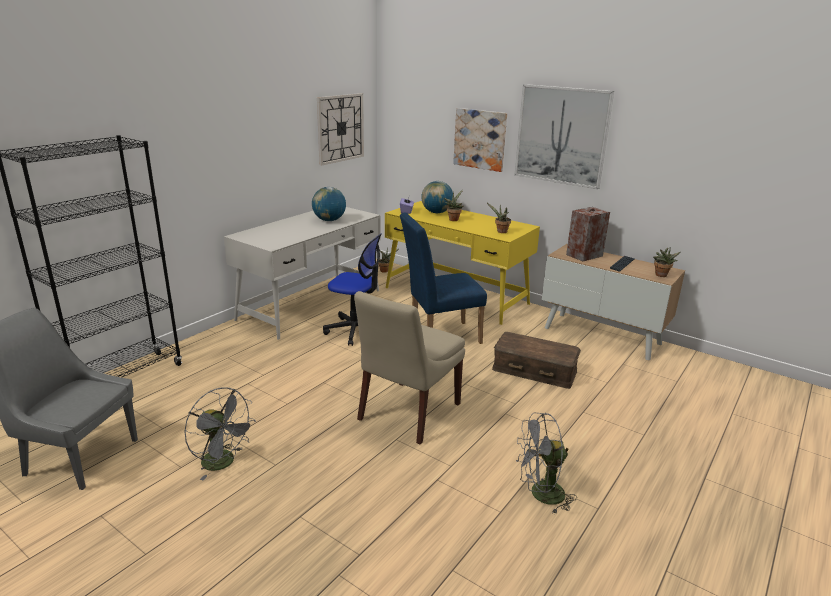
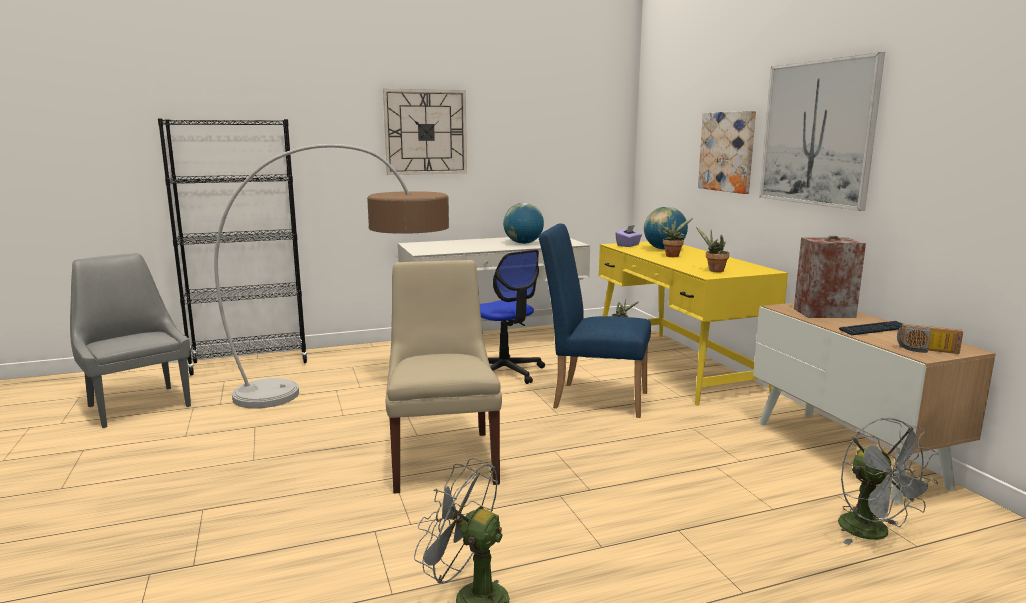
camera: 35 degrees right, 10 degrees down
grey fan [184,387,256,481] -> grey fan moved to [838,417,938,545]
wall clock [317,93,364,166] -> wall clock moved to [383,89,467,175]
beige chair [354,291,465,445] -> beige chair turned 105 degrees clockwise [386,260,502,494]
brown storage box [492,332,581,389] -> none
potted plant [653,247,680,277] -> radio [897,324,963,354]
none -> floor lamp [214,144,449,408]

